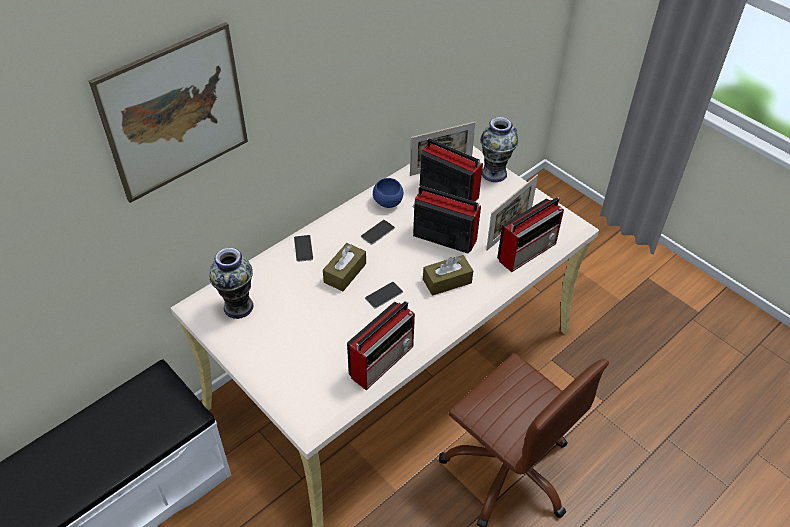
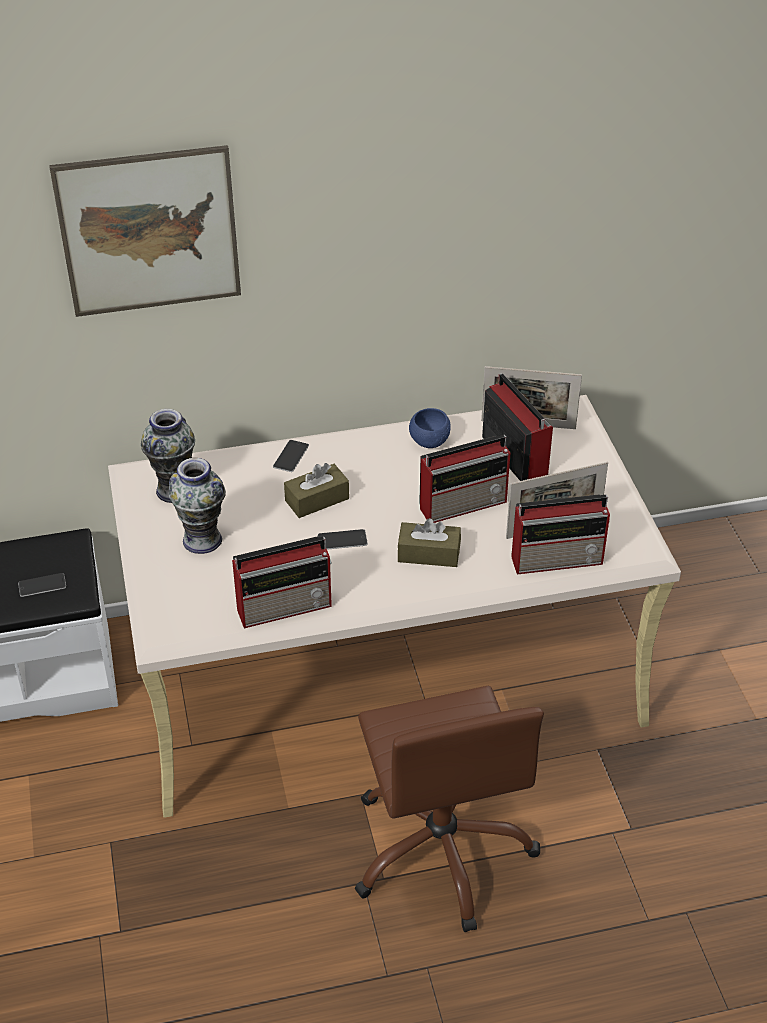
camera: 30 degrees right, 5 degrees down
phone [361,220,395,245] -> phone moved to [18,573,66,597]
radio [412,186,481,254] -> radio turned 105 degrees clockwise [419,435,510,523]
vase [480,117,518,182] -> vase moved to [169,458,226,554]

